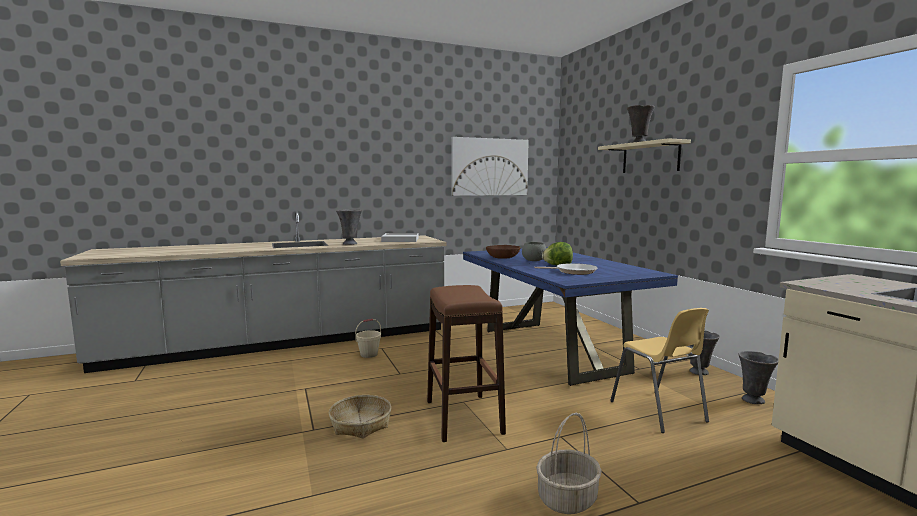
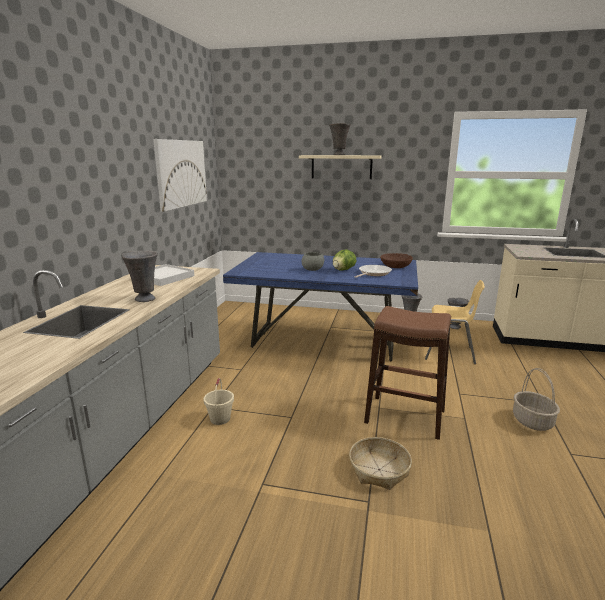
camera: 55 degrees left, 10 degrees up
brown bowl [486,245,520,259] -> brown bowl moved to [380,253,413,268]

